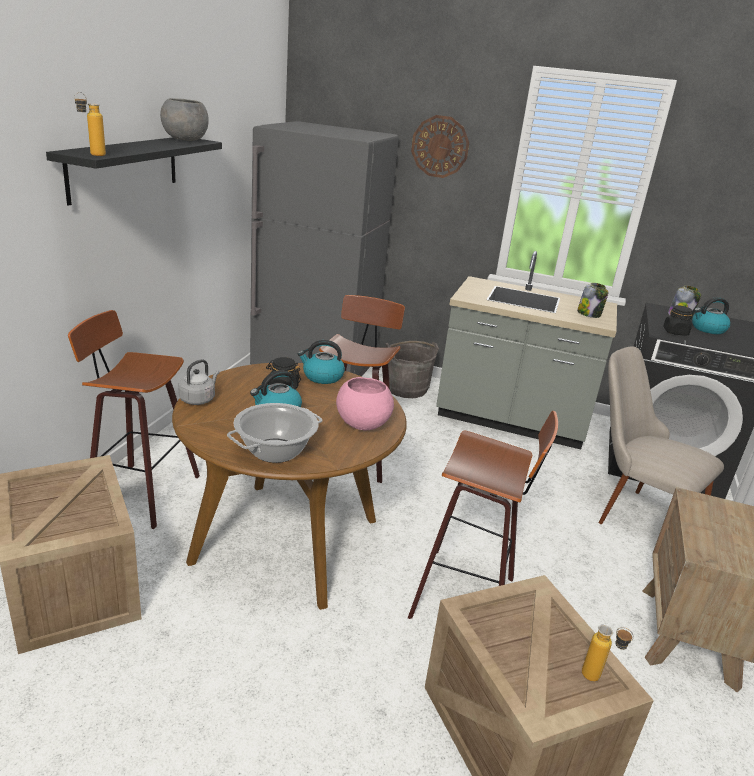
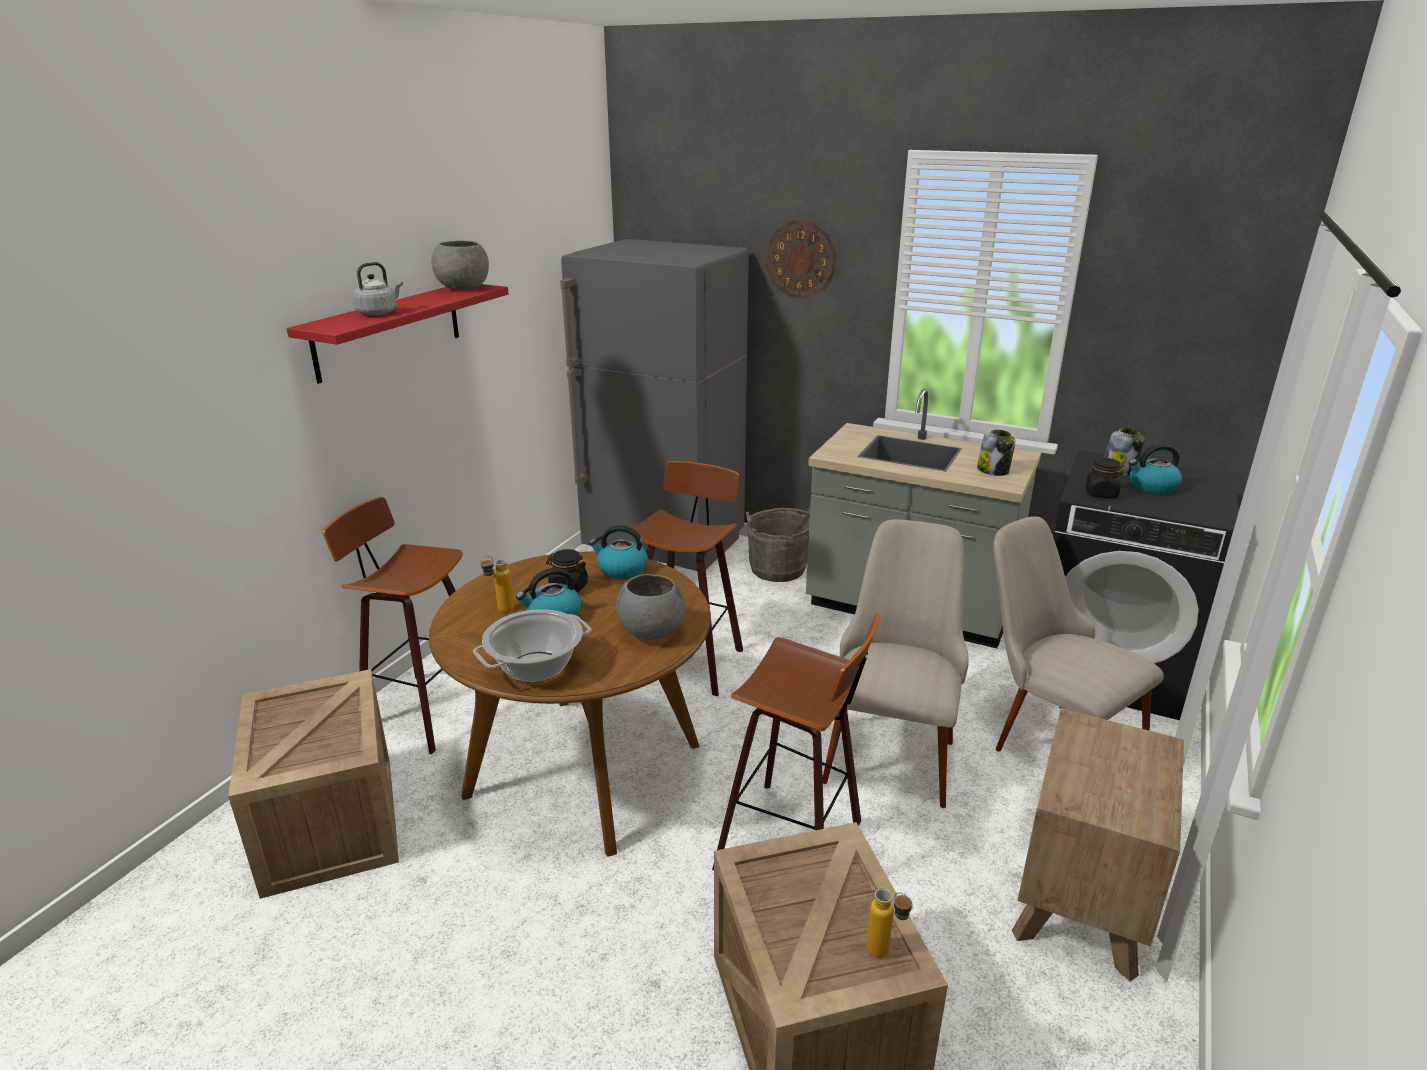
camera: 10 degrees right, 0 degrees up
black shelf [46,137,222,206] -> red shelf [287,284,509,384]
bottle [74,92,106,156] -> bottle moved to [480,556,514,612]
grey kettle [178,359,220,405] -> grey kettle moved to [352,262,403,316]
pink bowl [336,377,394,431] -> grey bowl [616,574,685,640]
none -> beige chair [823,519,969,808]

